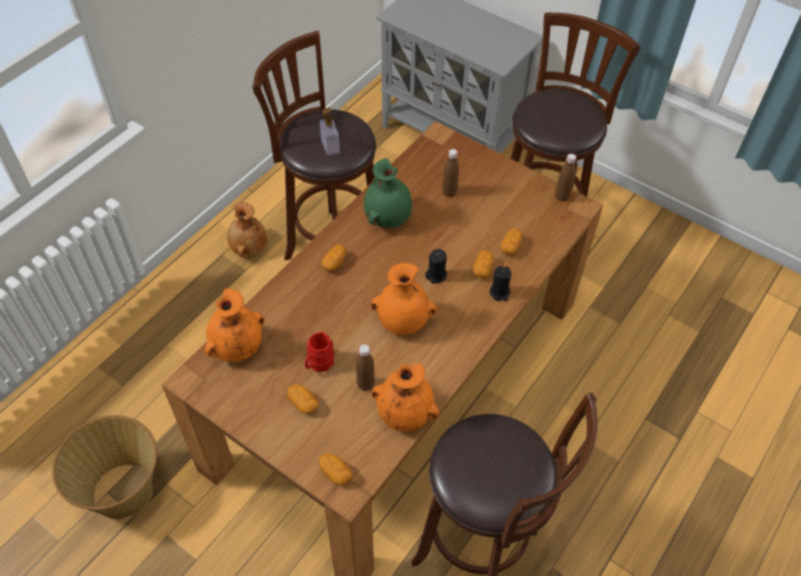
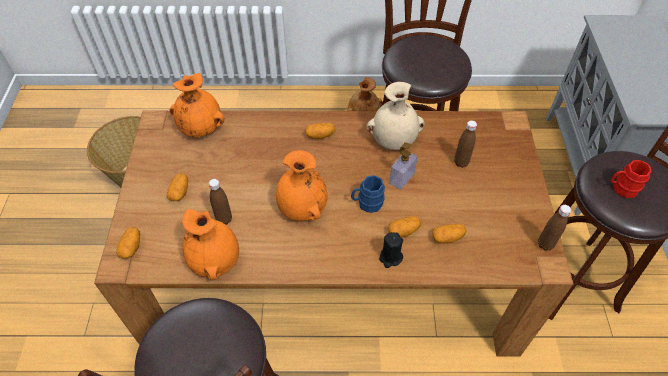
camera: 55 degrees right, 0 degrees up
red mug [305,332,335,372] -> red mug moved to [610,160,652,198]
soap dispenser [320,107,340,156] -> soap dispenser moved to [389,143,418,190]
green vase [364,158,412,228] -> beige vase [367,82,425,150]
black candle [425,249,447,284] -> blue mug [351,175,385,213]

